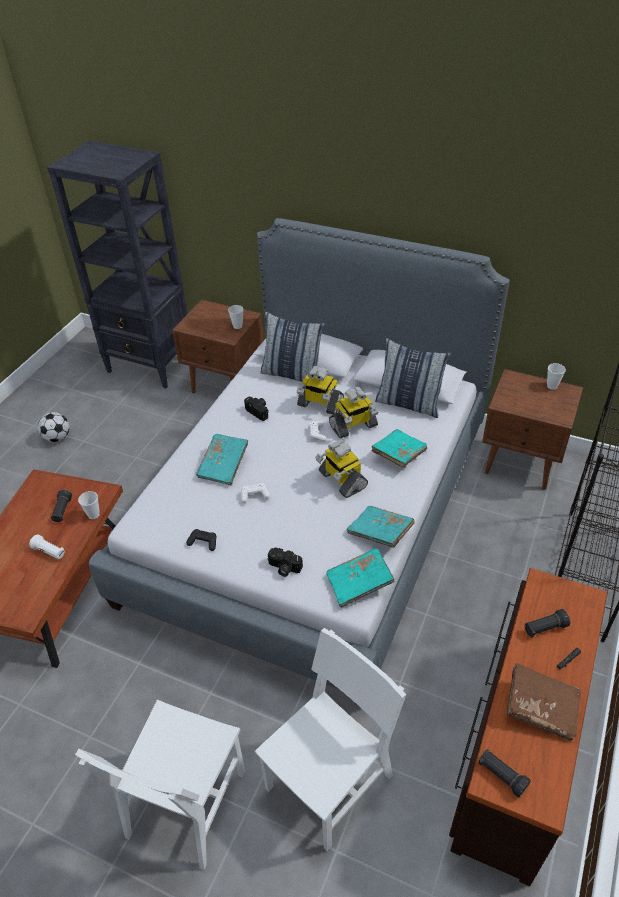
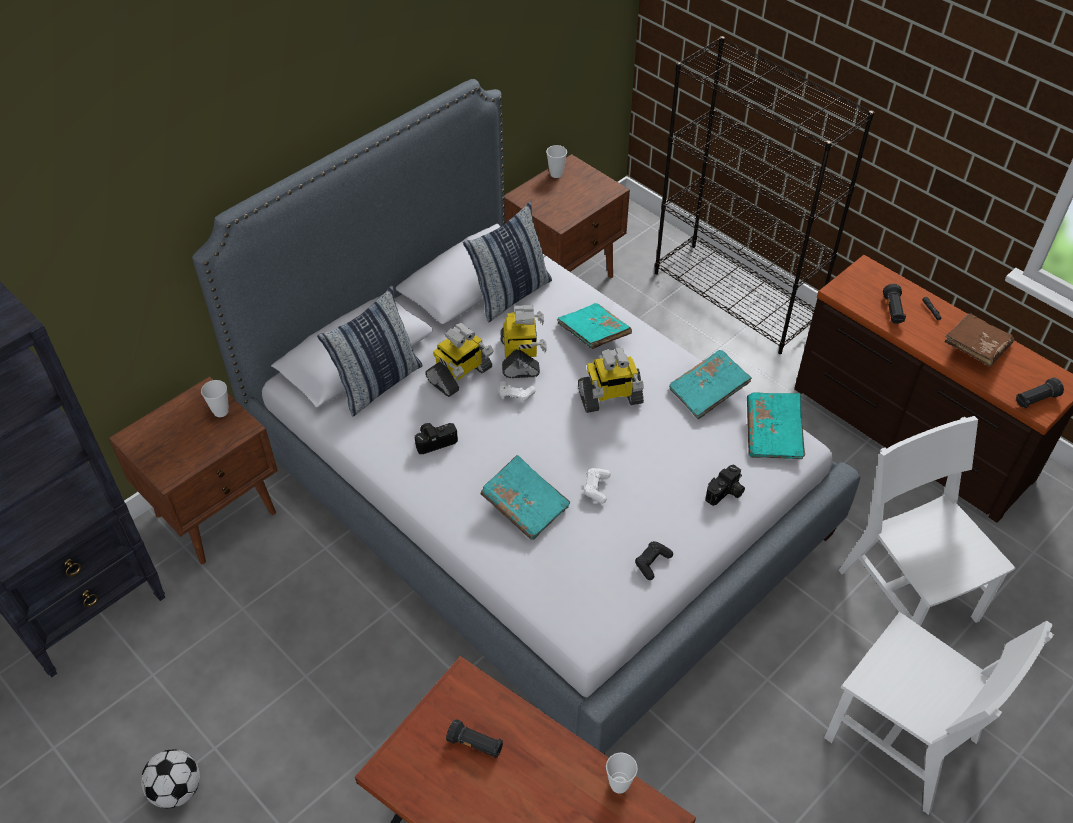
camera: 70 degrees left, 5 degrees up
white flashlight [29,535,65,559] -> none
cup [78,491,99,519] -> cup moved to [606,753,638,794]

